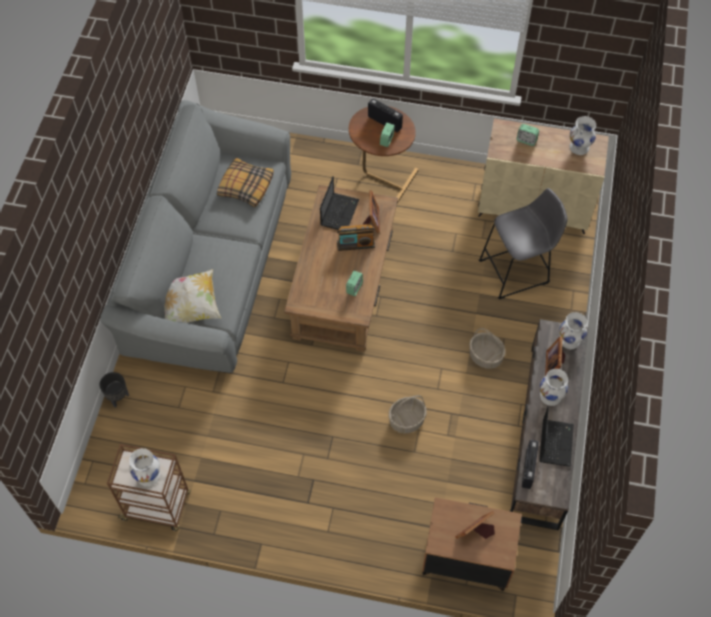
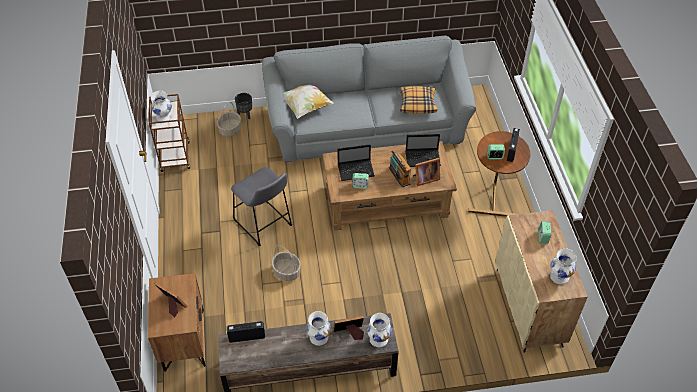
camera: 70 degrees right, 10 degrees down
basket [469,328,506,369] -> basket moved to [217,102,241,137]
grey stool [479,188,568,299] -> grey stool moved to [231,167,292,246]
laptop [539,407,574,466] -> laptop moved to [337,144,375,181]

